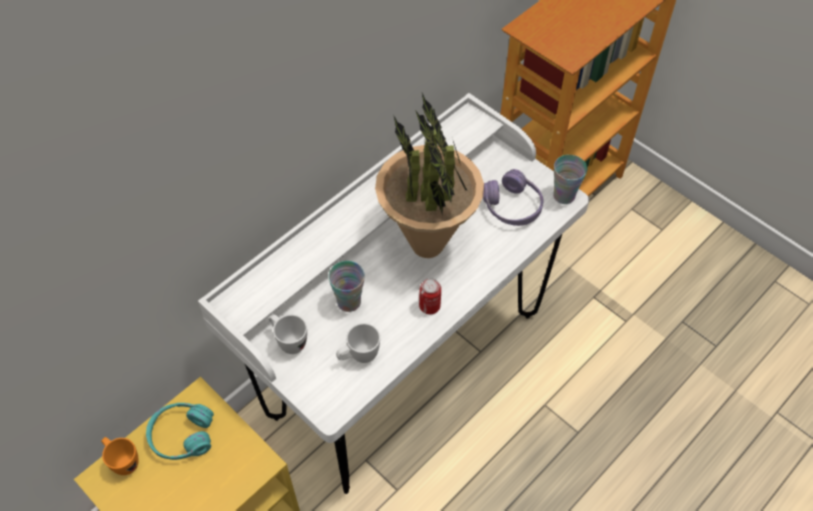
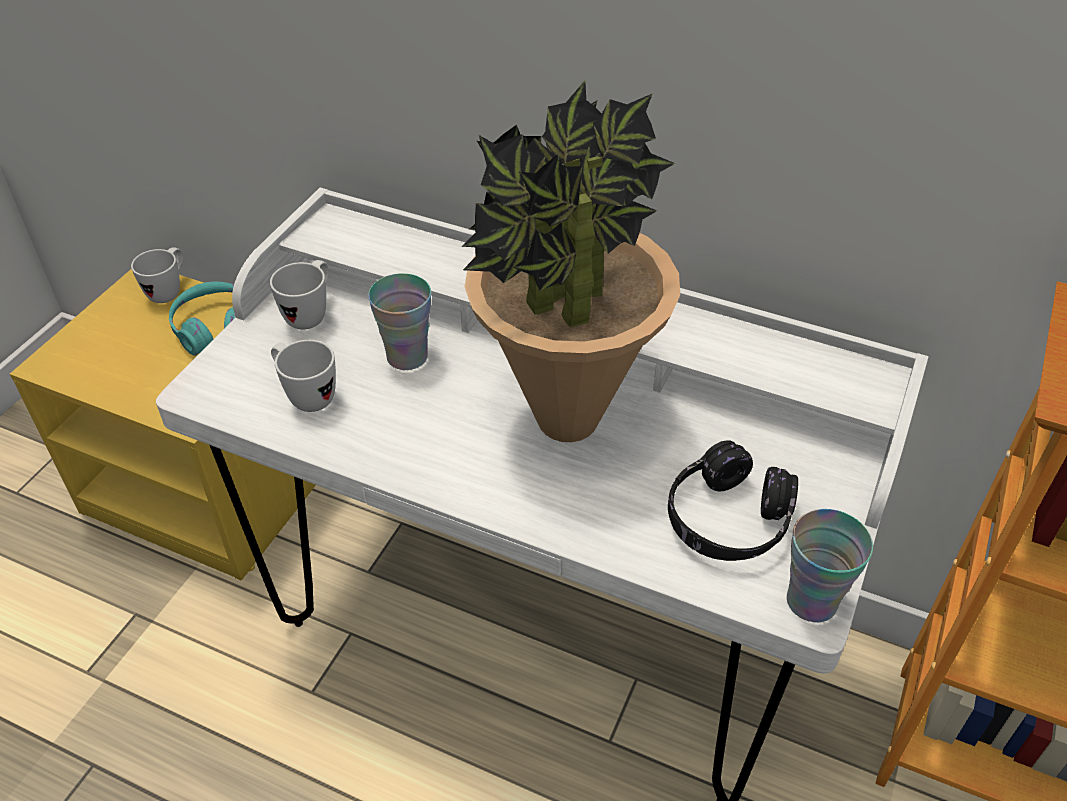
camera: 70 degrees right, 10 degrees down
orange mug [101,437,139,475] -> white mug [131,247,183,303]
can [419,278,441,314] -> none
purple headphones [483,169,544,226] -> black headphones [668,440,798,561]

